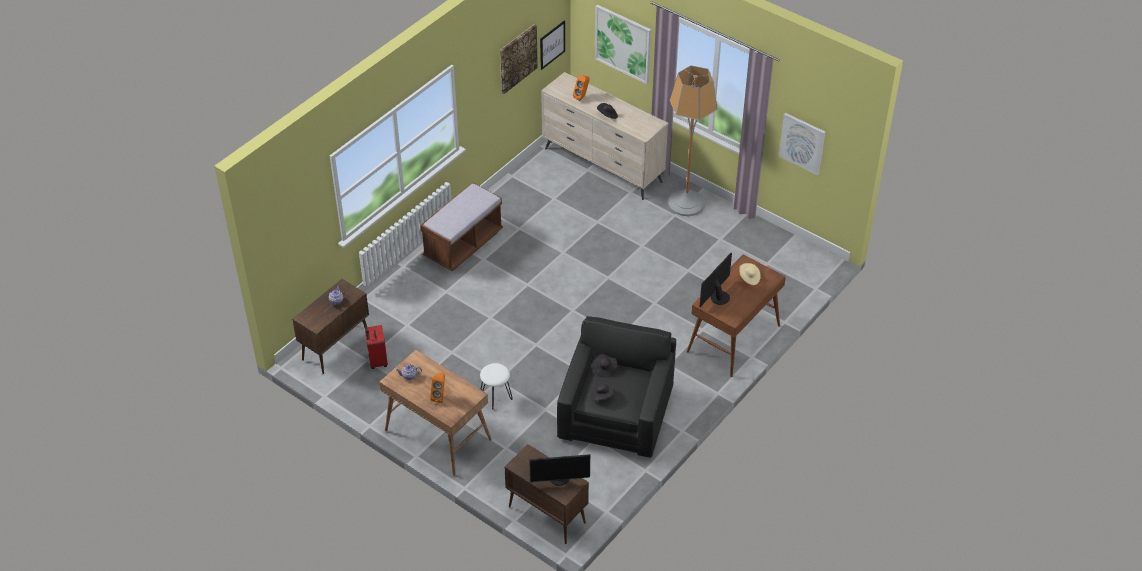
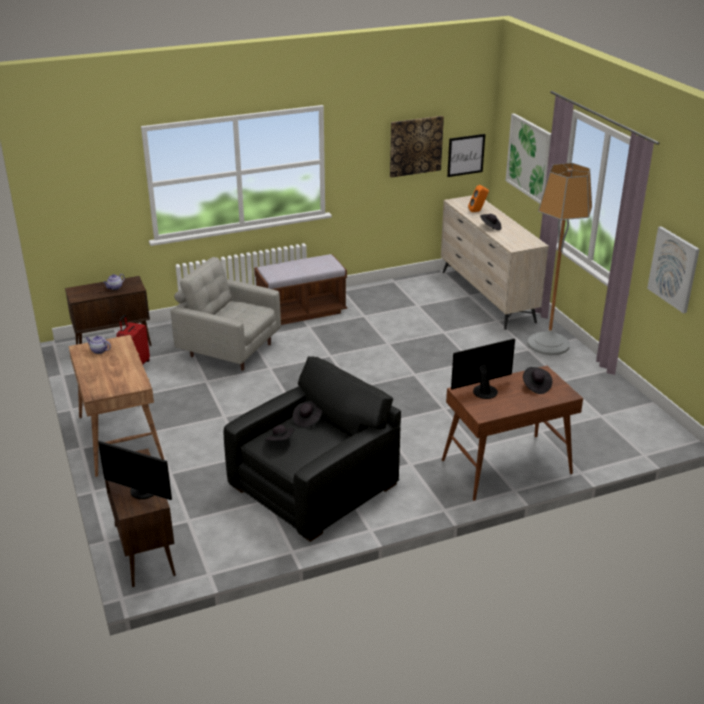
camera: 30 degrees right, 15 degrees down
orange speaker [430,372,445,403] -> none
white stool [480,363,513,410] -> none
beige hat [739,263,761,285] -> black hat [523,367,552,394]
none -> grey armchair [171,257,281,370]

